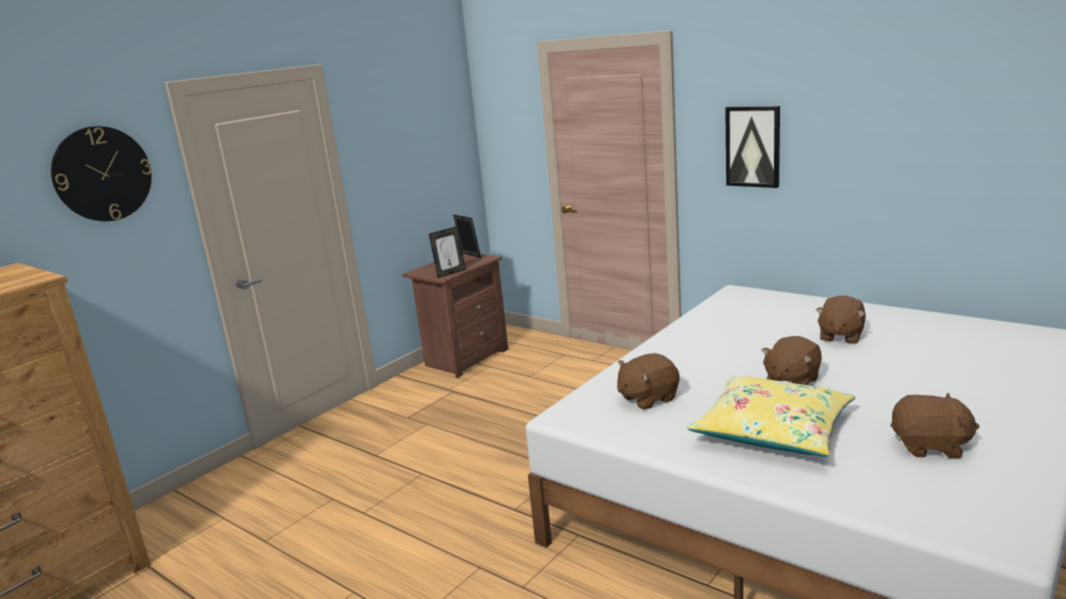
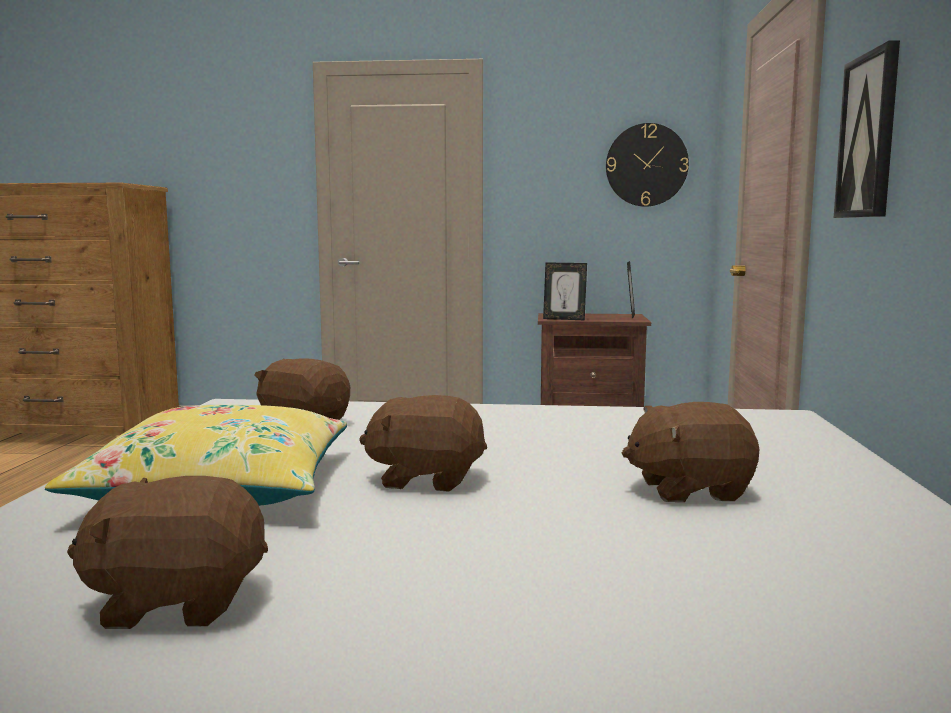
camera: 55 degrees right, 10 degrees down
wall clock [51,126,152,221] -> wall clock moved to [606,123,689,207]
brown plush toy [891,393,980,458] -> brown plush toy turned 105 degrees clockwise [67,476,268,629]

